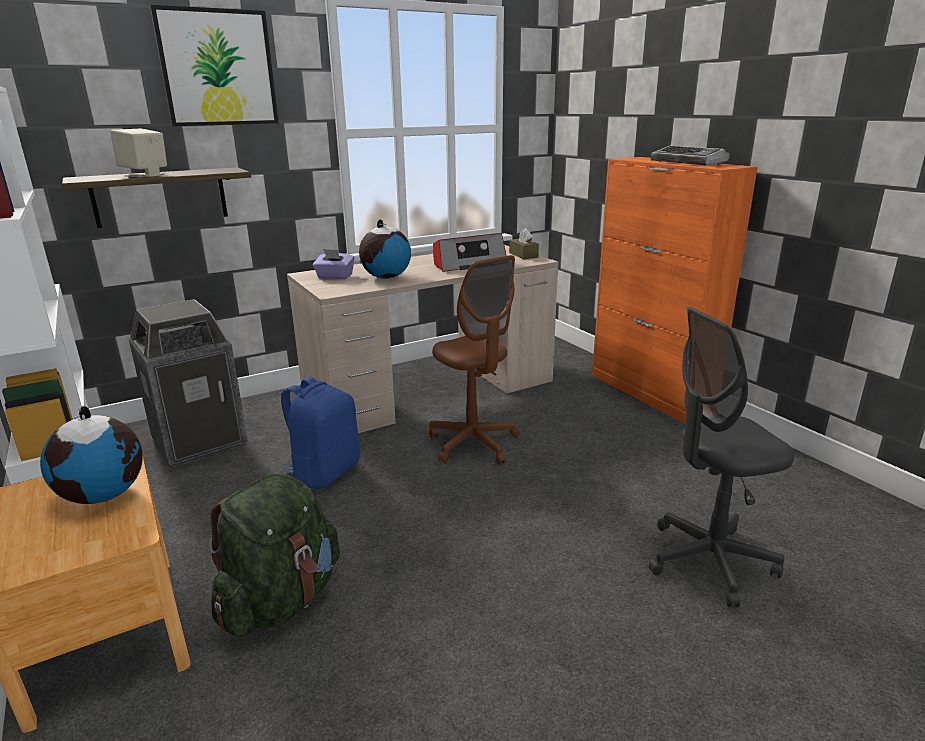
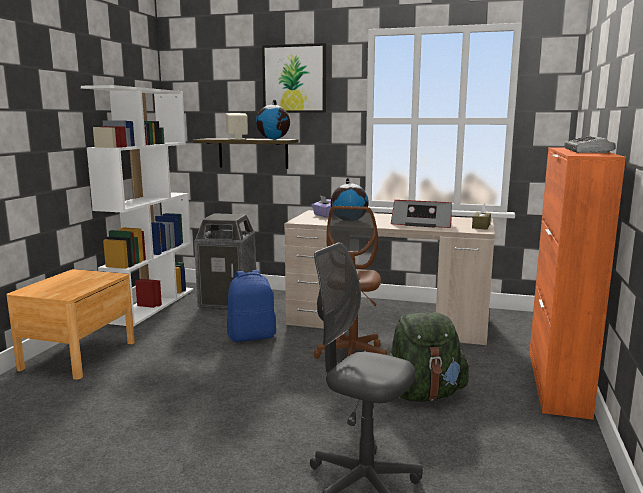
camera: 45 degrees right, 10 degrees down
globe [40,406,143,504] -> globe moved to [256,100,290,139]
green backpack [209,474,340,637] -> green backpack moved to [388,312,469,402]

